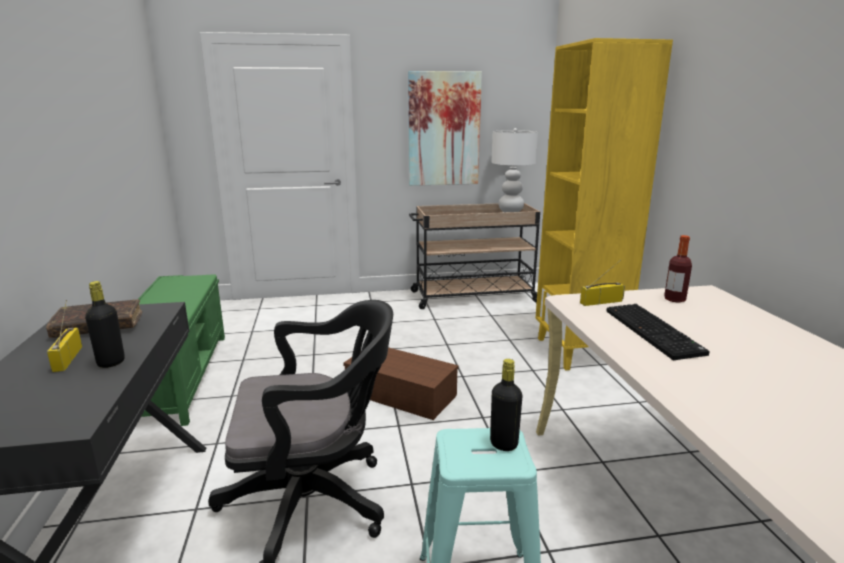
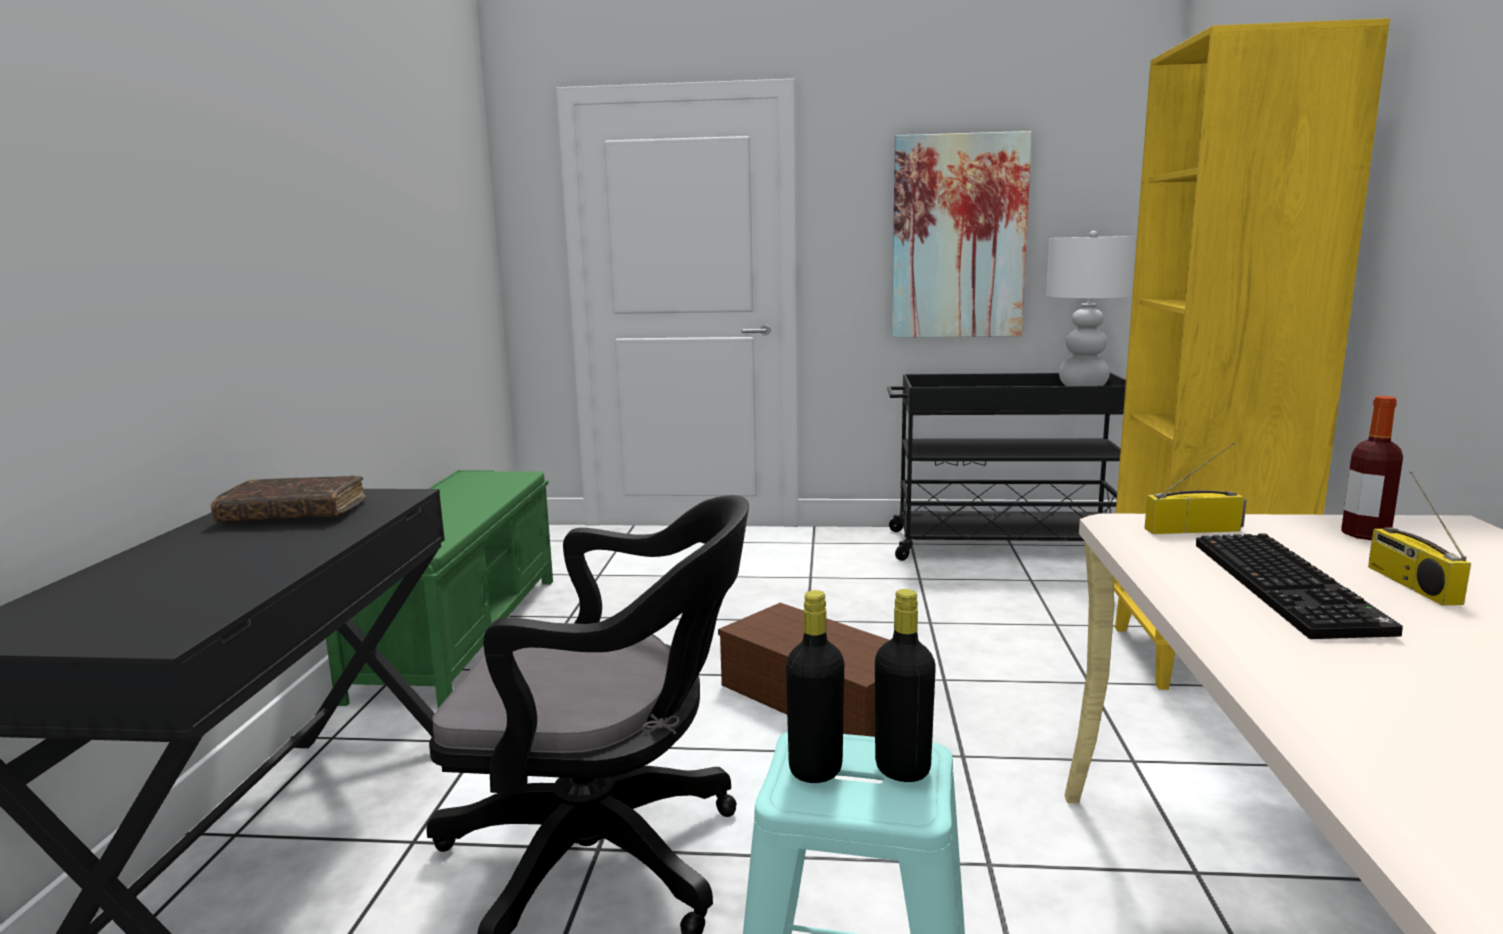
camera: 15 degrees right, 5 degrees down
radio [47,300,82,372] -> radio moved to [1368,471,1471,606]
black bottle [85,281,125,368] -> black bottle moved to [786,590,844,783]
beige cart [409,203,540,309] -> black cart [887,373,1126,561]

